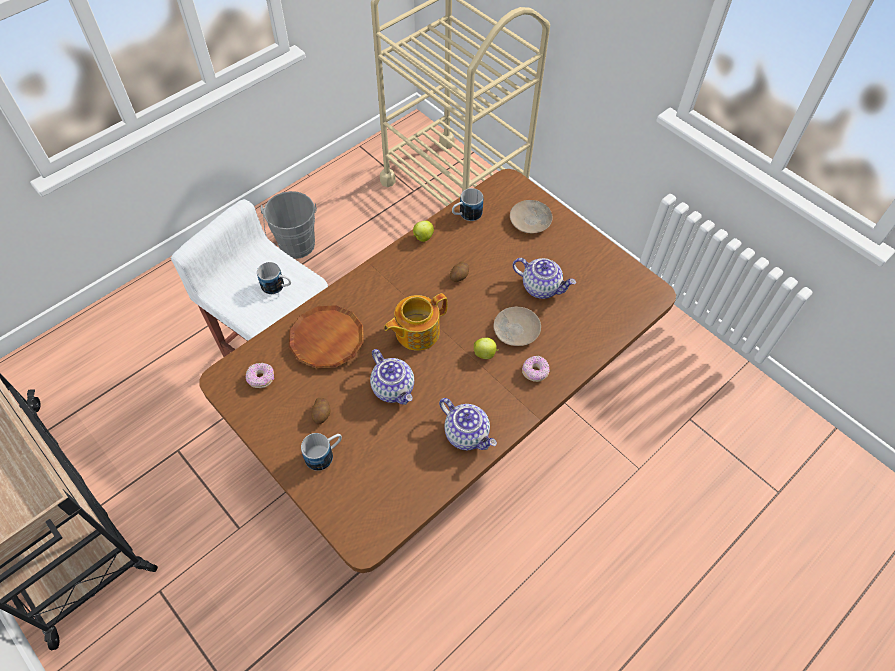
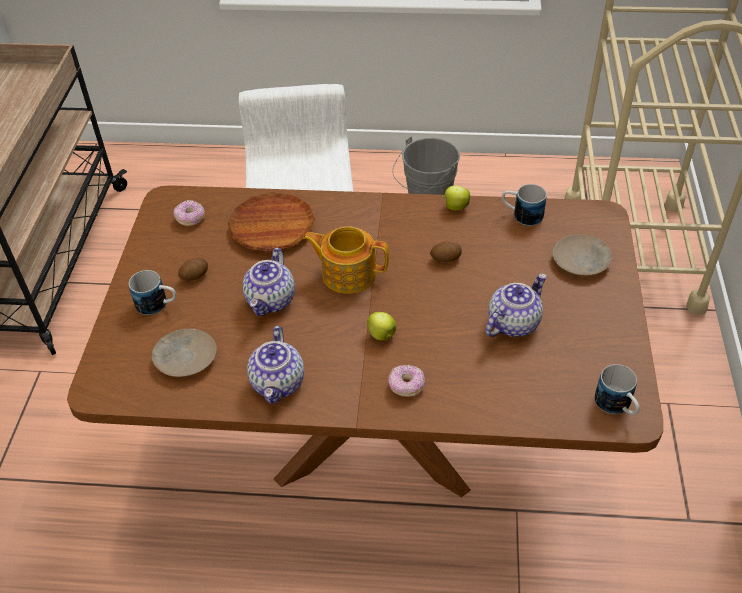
camera: 50 degrees right, 10 degrees down
mug [257,262,291,294] -> mug moved to [595,364,639,415]
beige plate [493,307,541,346] -> beige plate moved to [152,329,217,377]
teapot [513,258,576,299] -> teapot turned 120 degrees counterclockwise [485,274,547,337]

